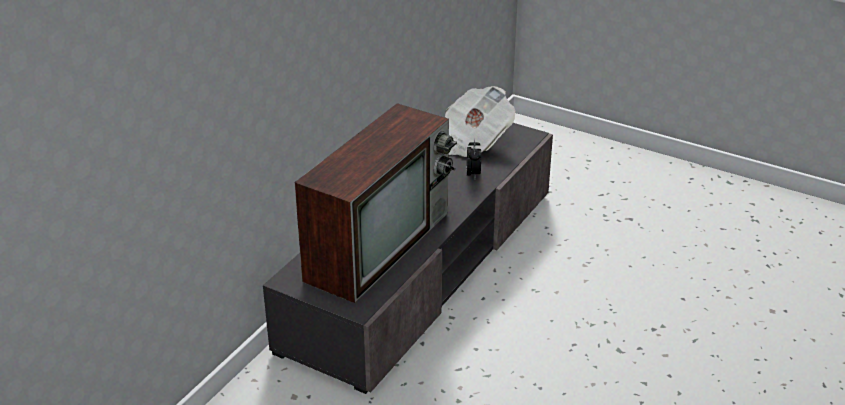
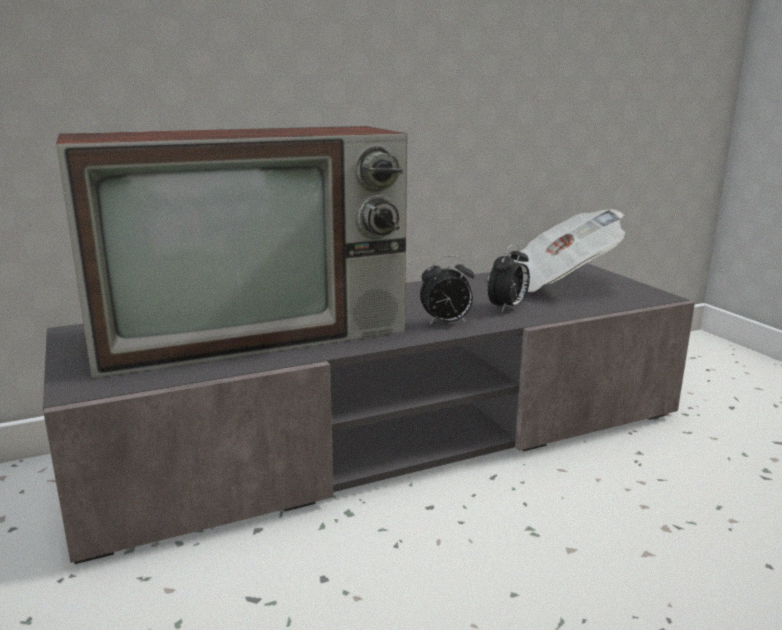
camera: 35 degrees right, 15 degrees down
none -> alarm clock [420,256,474,325]

